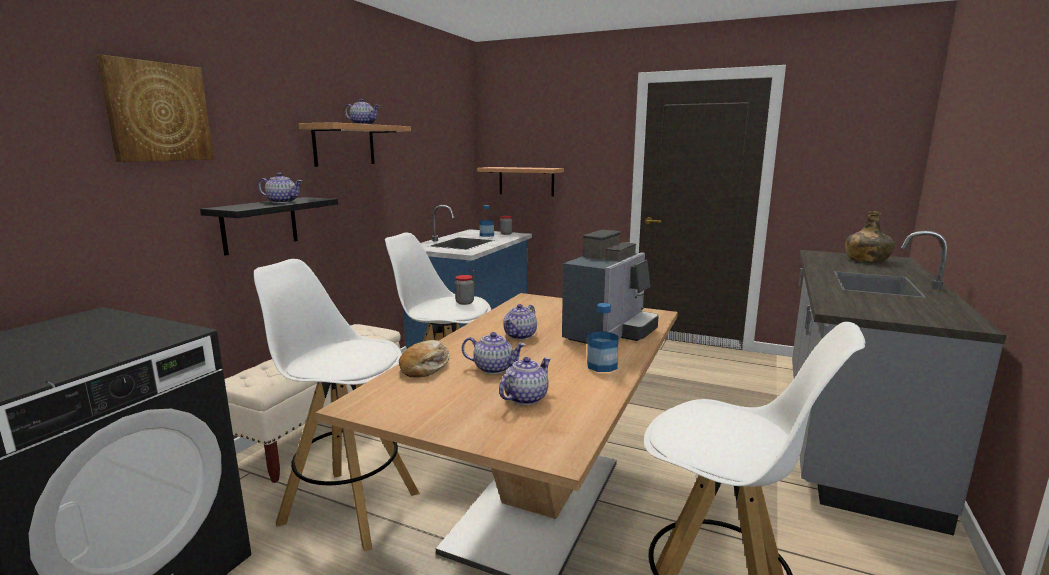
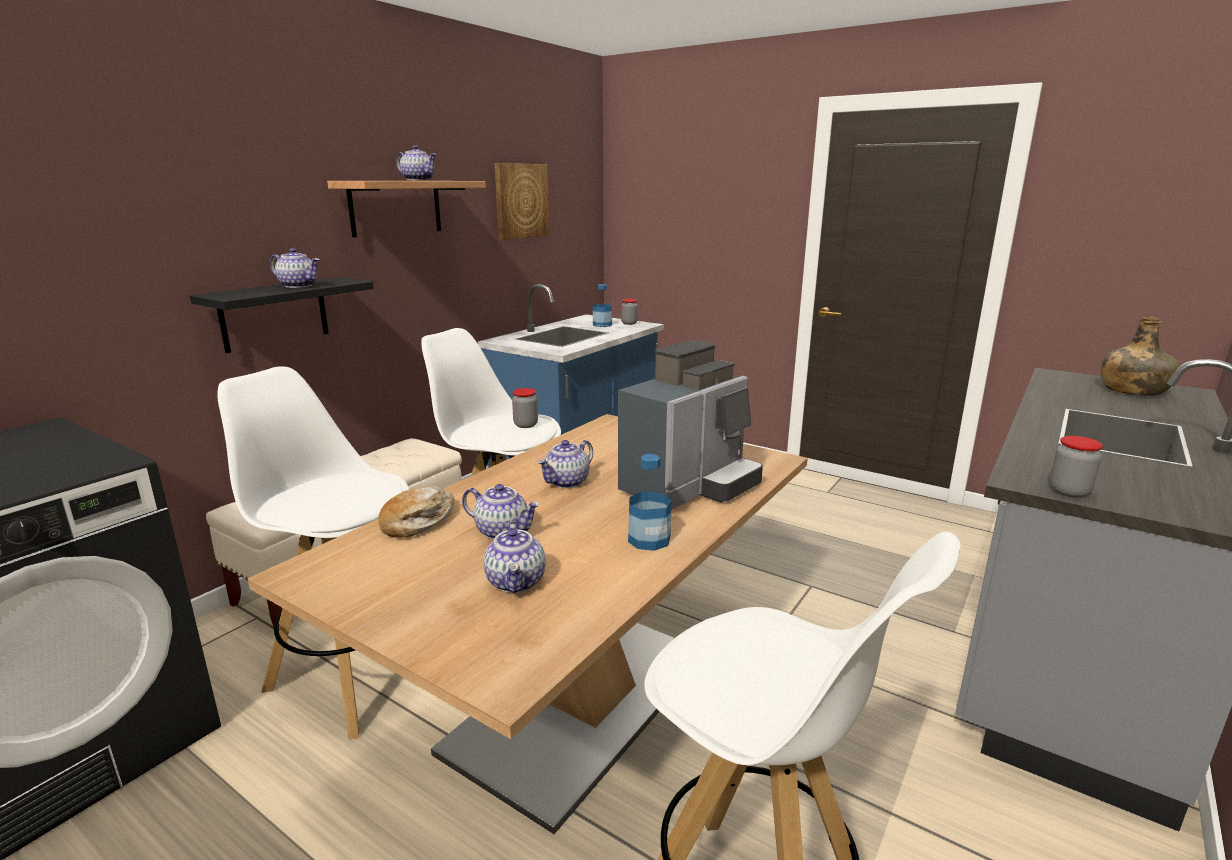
camera: 10 degrees right, 5 degrees up
picture [96,55,214,162] -> picture moved to [495,163,549,240]
shelf [477,167,564,196] -> none
teapot [499,357,551,405] -> teapot turned 120 degrees clockwise [484,521,546,593]
none -> jar [1050,436,1103,498]

